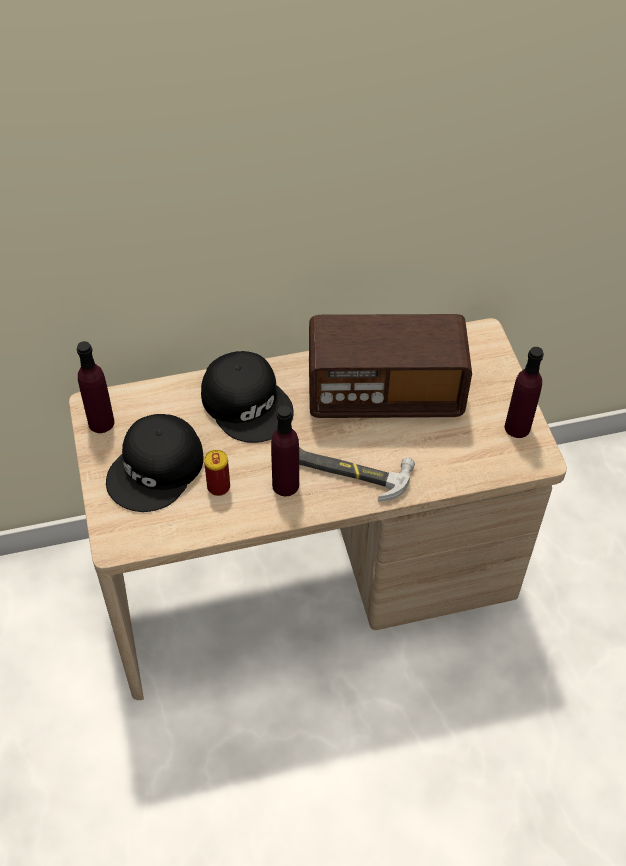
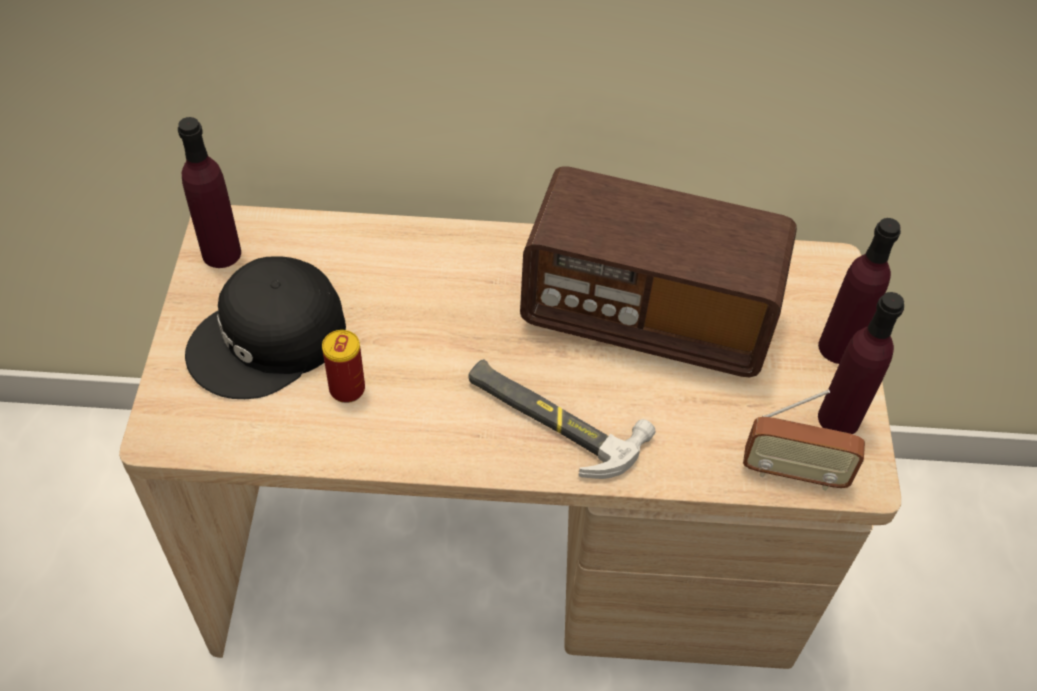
camera: 15 degrees right, 0 degrees up
black cap [201,351,294,443] -> none
purple bottle [271,406,299,496] -> purple bottle moved to [818,218,901,364]
none -> radio [743,390,865,491]

